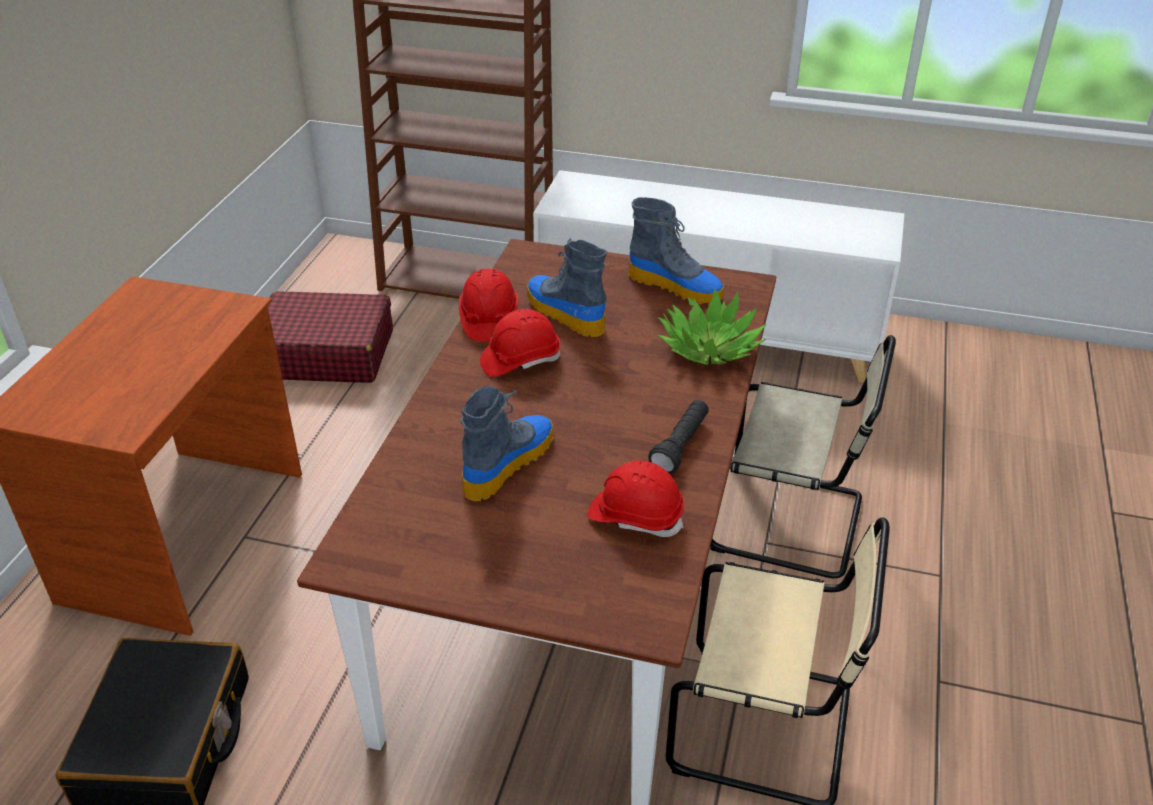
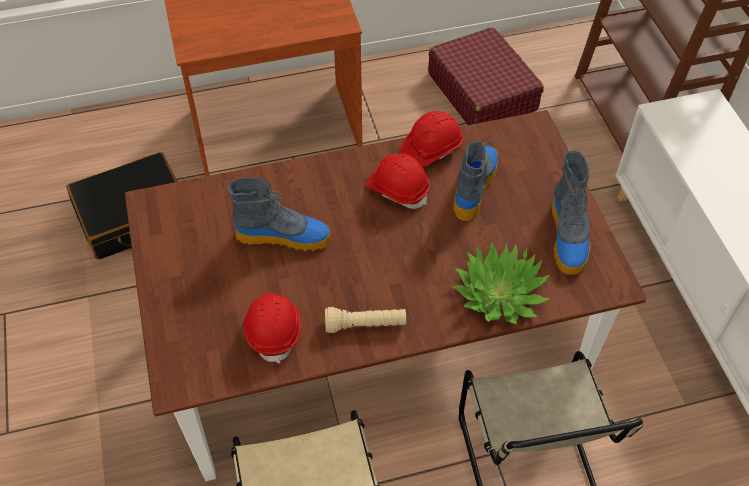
camera: 60 degrees right, 15 degrees up
black flashlight [648,400,709,474] -> beige flashlight [325,307,406,333]

